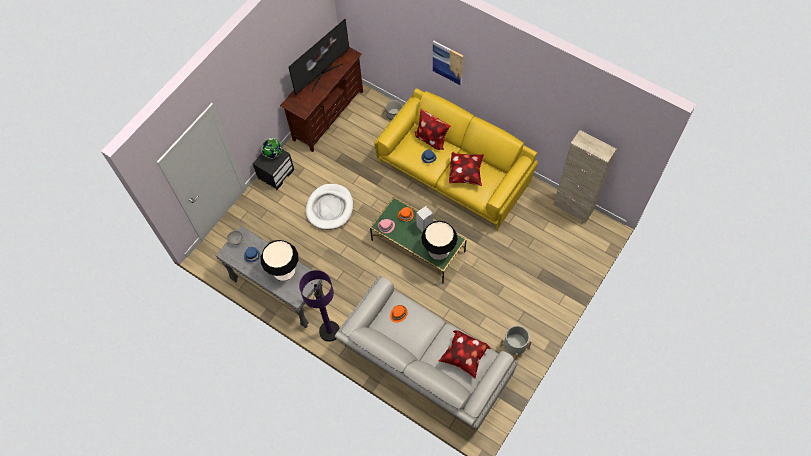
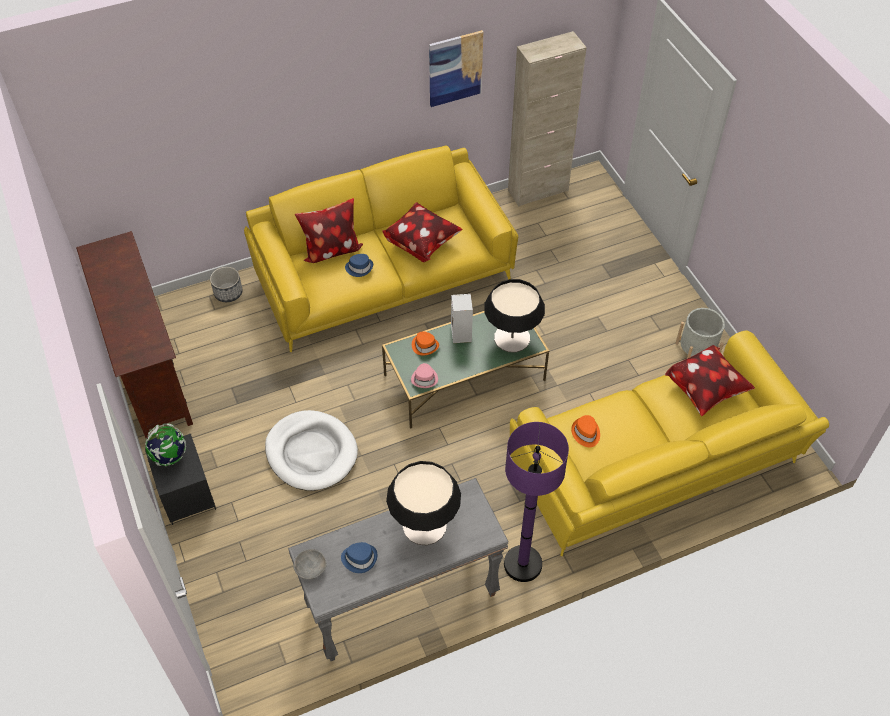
camera: 60 degrees left, 10 degrees down
television [288,19,349,95] -> none
grey sofa [335,276,518,431] -> yellow sofa [510,330,829,556]
picture [433,41,463,85] -> picture moved to [429,30,483,107]

